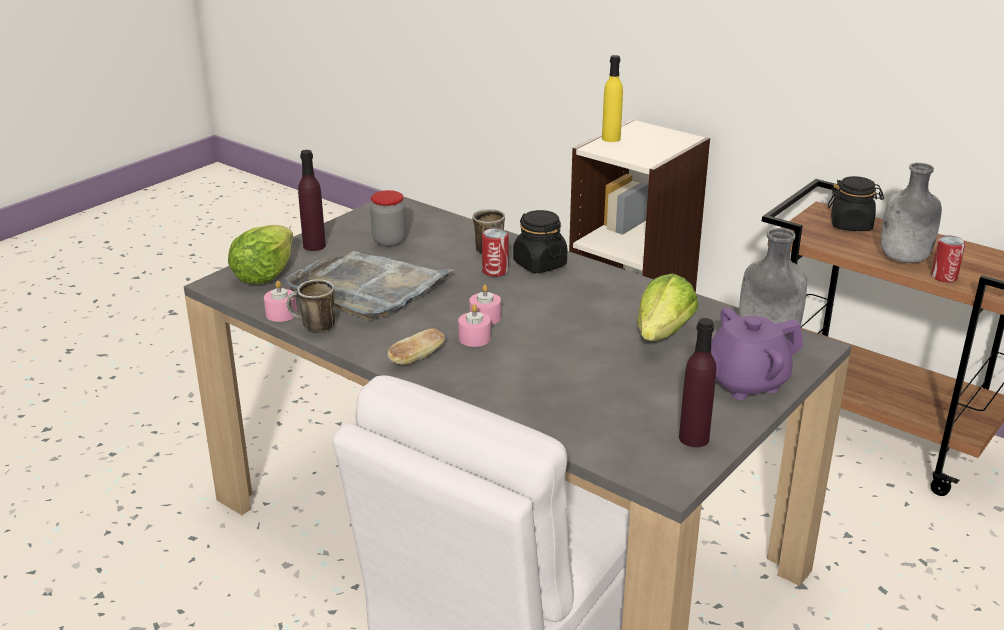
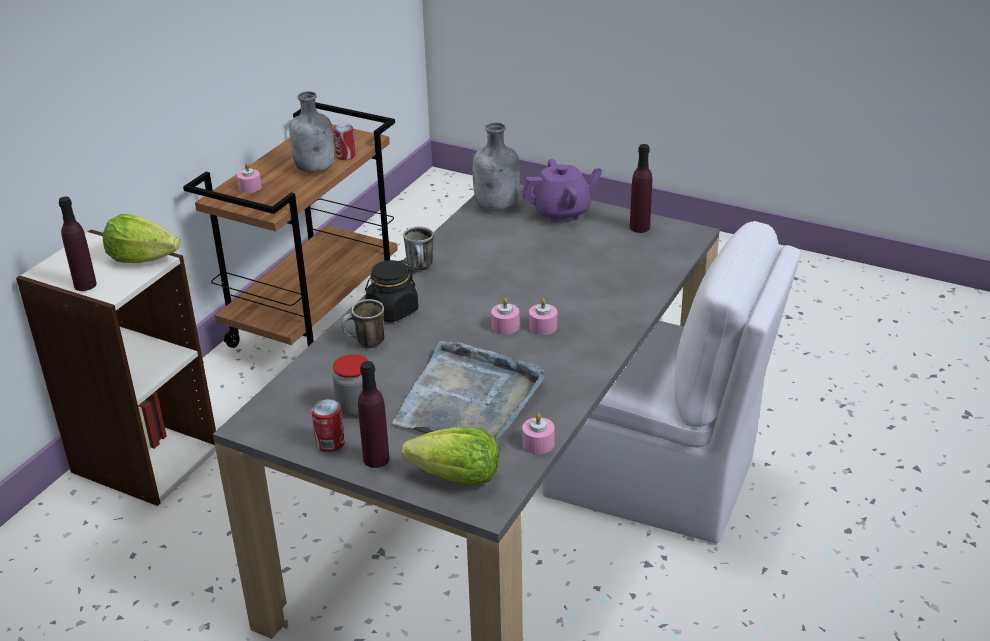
camera: 100 degrees left, 5 degrees up
mug [287,279,335,334] -> mug moved to [403,226,434,271]
bread [387,328,445,365] -> none
can [482,228,508,277] -> can moved to [311,399,345,452]
yellow bottle [602,55,623,142] -> purple bottle [59,197,97,291]
lettuce [637,274,698,341] -> lettuce moved to [103,214,180,263]
purple teapot [711,307,803,400] -> purple teapot turned 75 degrees counterclockwise [521,159,602,223]
black jar [828,176,884,231] -> pink candle [237,163,262,193]

